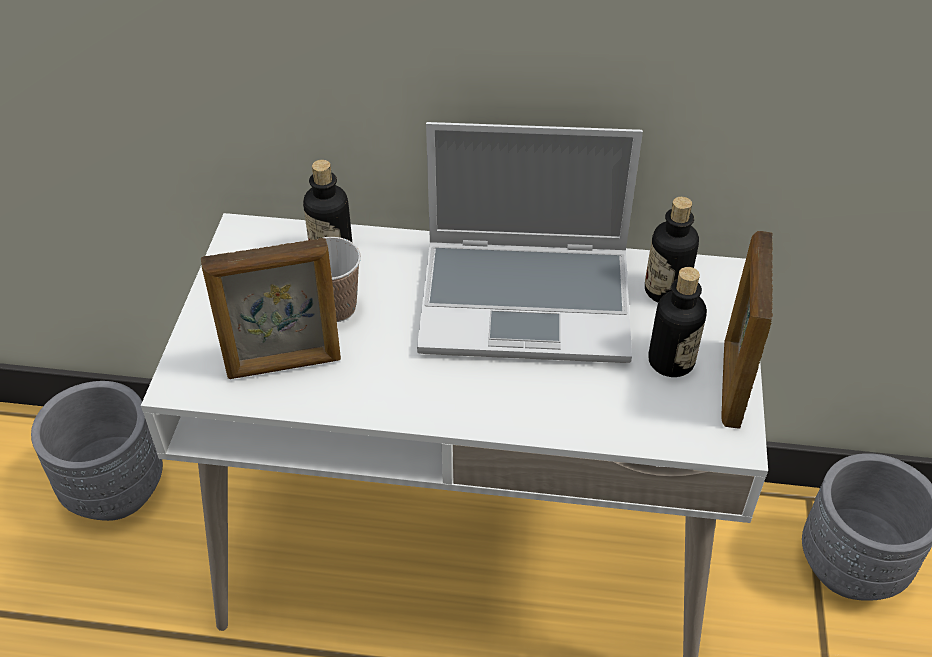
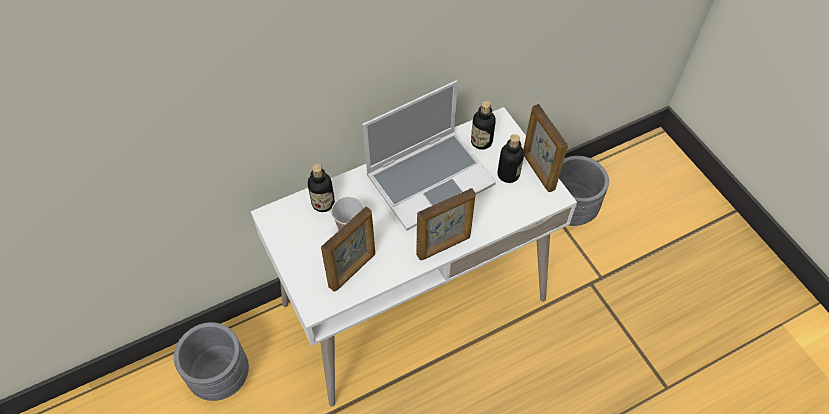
camera: 35 degrees left, 10 degrees up
none -> picture frame [416,188,476,260]

